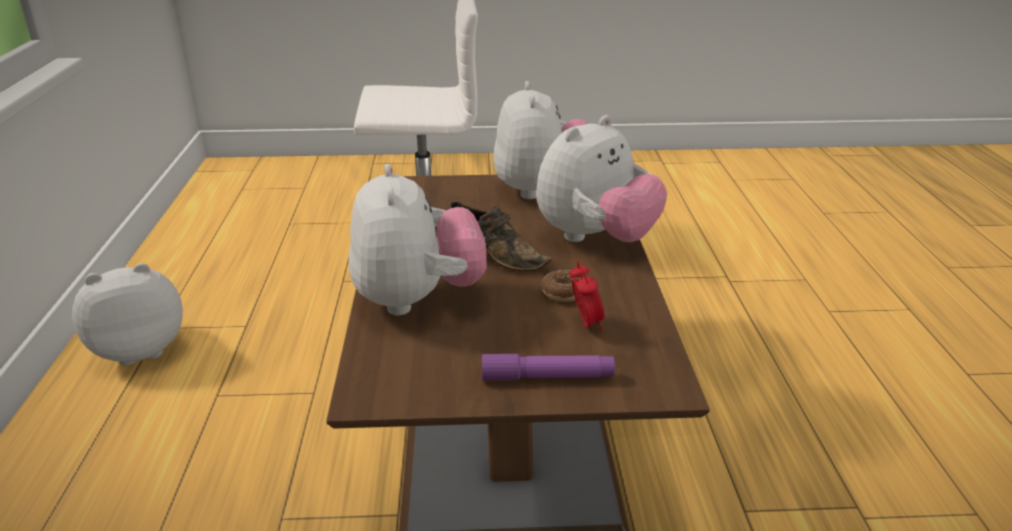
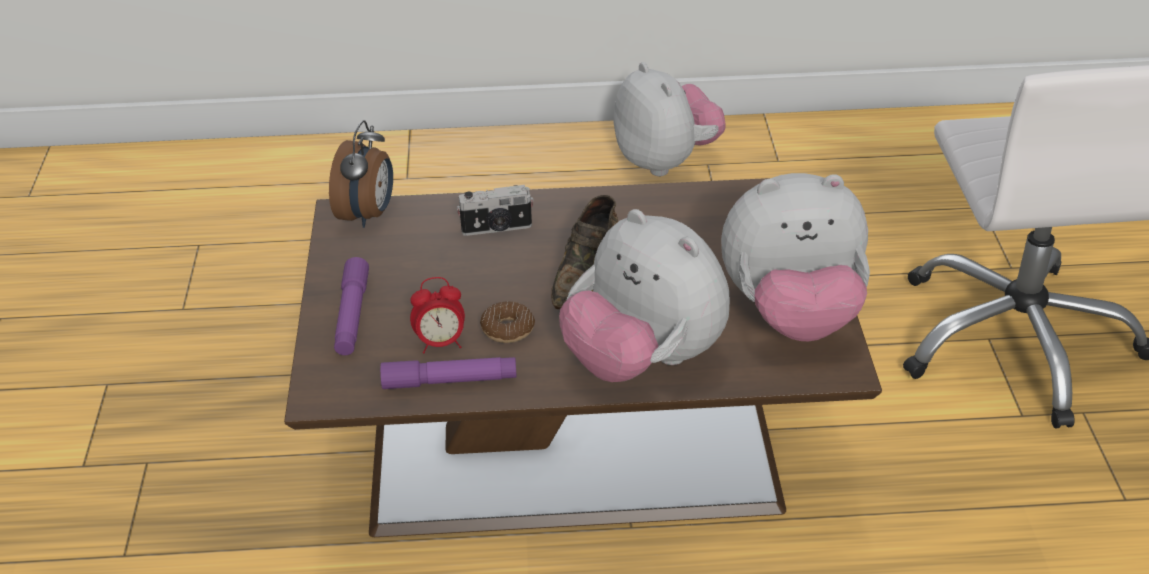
camera: 90 degrees right, 10 degrees up
plush toy [349,164,487,316] -> camera [457,185,534,236]
none -> alarm clock [329,120,393,228]
none -> purple flashlight [380,357,517,389]

